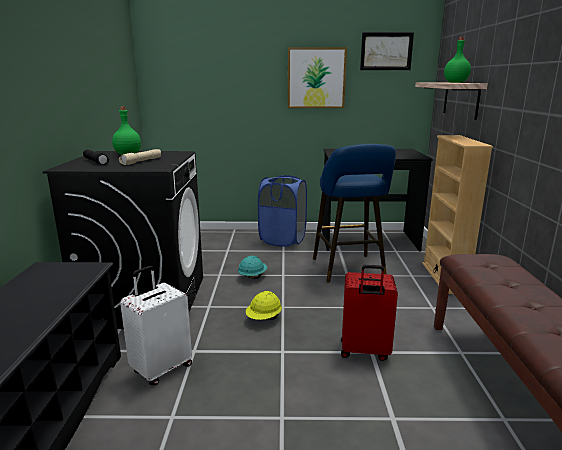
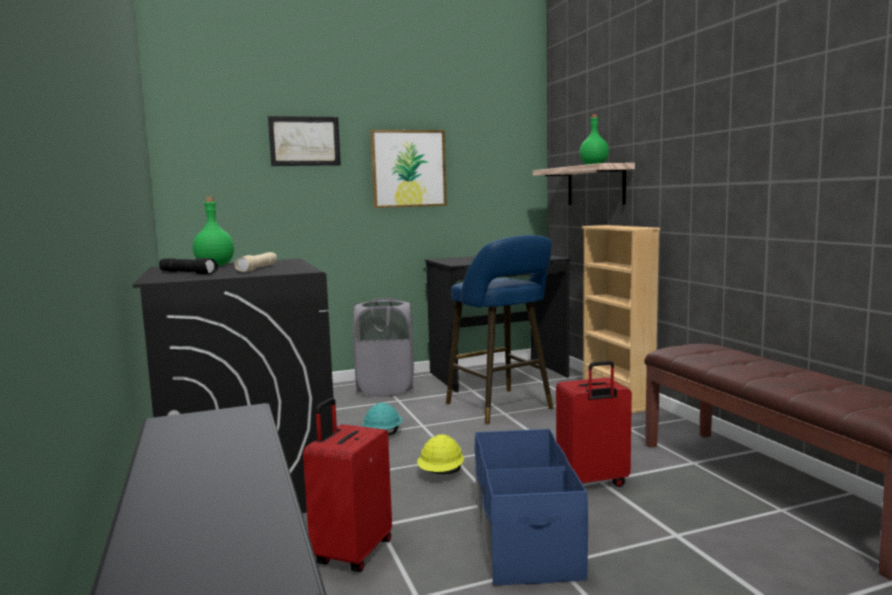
camera: 20 degrees left, 10 degrees down
white suitcase [120,266,192,385] -> red suitcase [303,398,392,572]
blue laundry basket [258,175,307,247] -> grey laundry basket [353,298,414,397]
picture [360,32,414,70] -> picture moved to [268,116,341,166]
none -> blue storage box [475,429,588,585]

